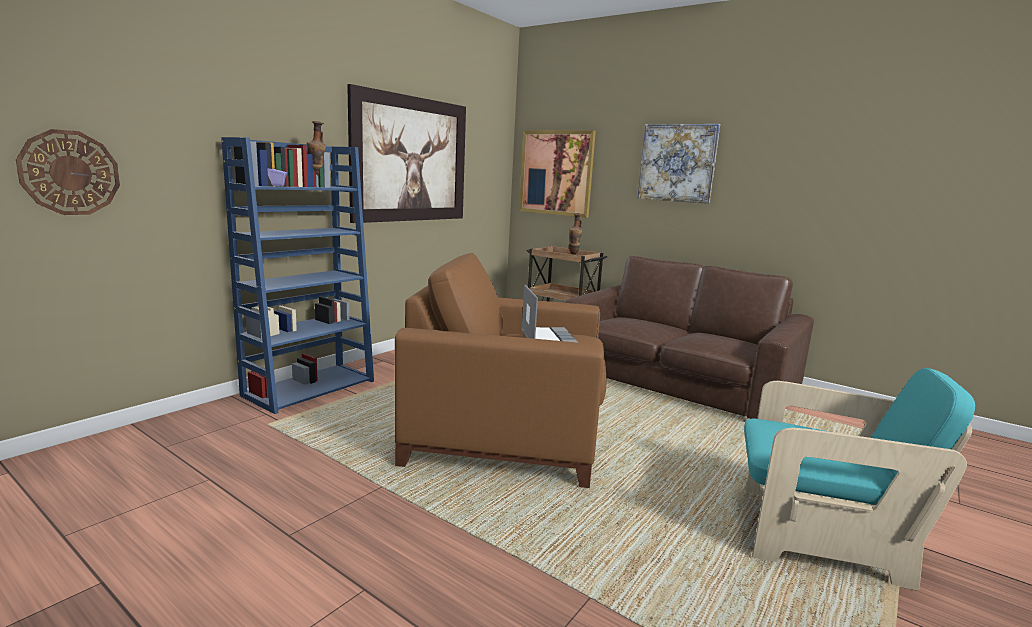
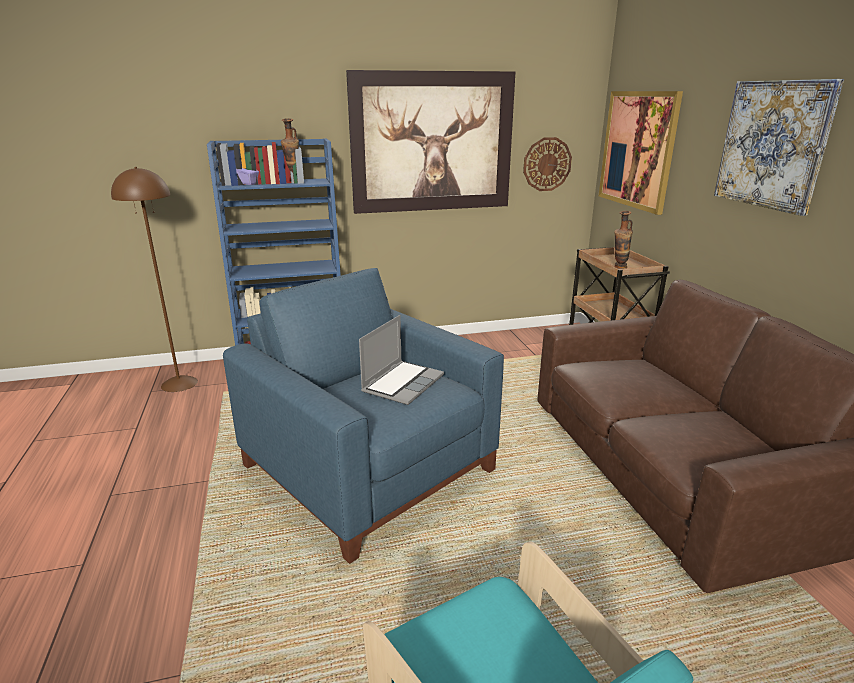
camera: 40 degrees right, 10 degrees up
wall clock [16,129,120,215] -> wall clock moved to [523,137,572,191]
brown armchair [395,253,607,488] -> blue armchair [223,268,504,564]
none -> brown floor lamp [111,167,198,392]

